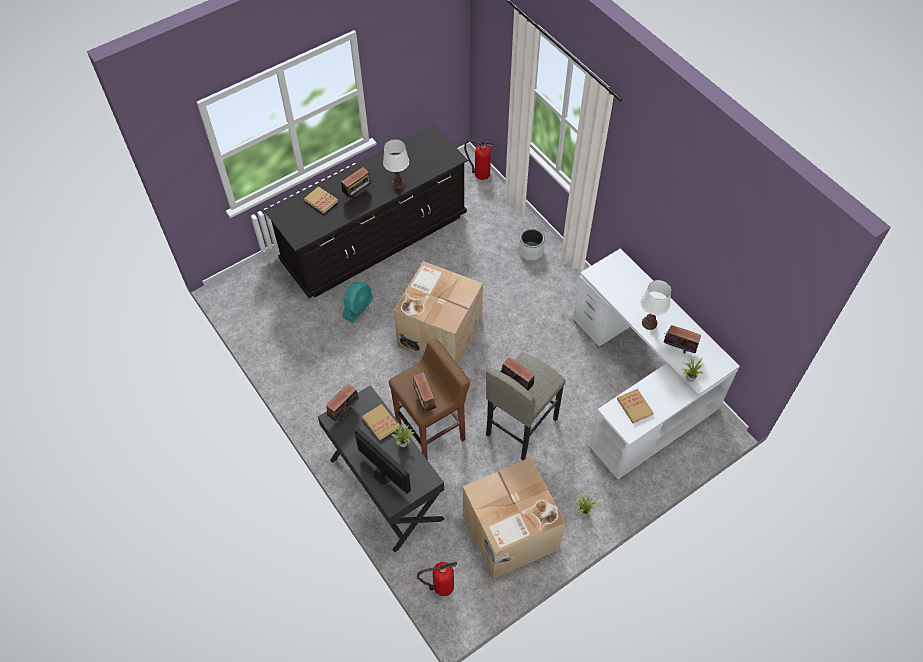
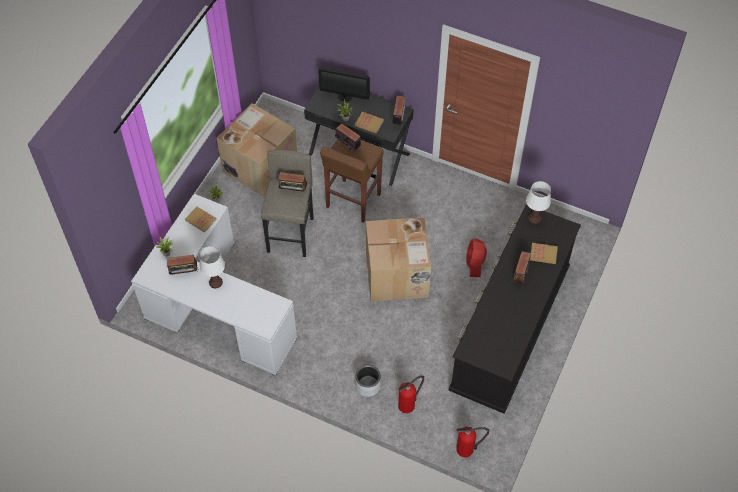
camera: 150 degrees right, 0 degrees up
turquoise fan [343,282,374,323] -> red fan [466,238,487,277]
white table lamp [383,139,409,190] -> white table lamp moved to [526,181,551,224]
fire extinguisher [417,562,457,596] -> fire extinguisher moved to [398,376,424,413]

